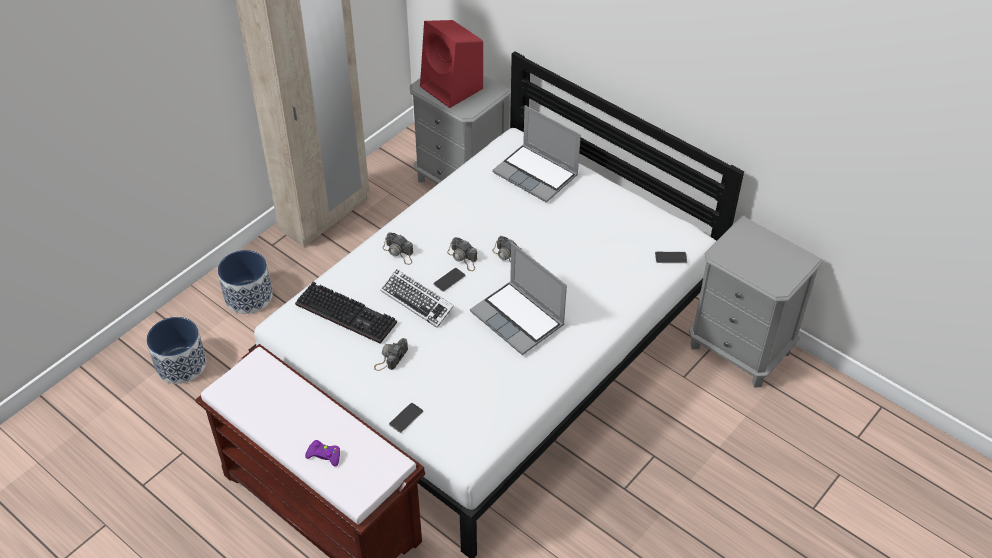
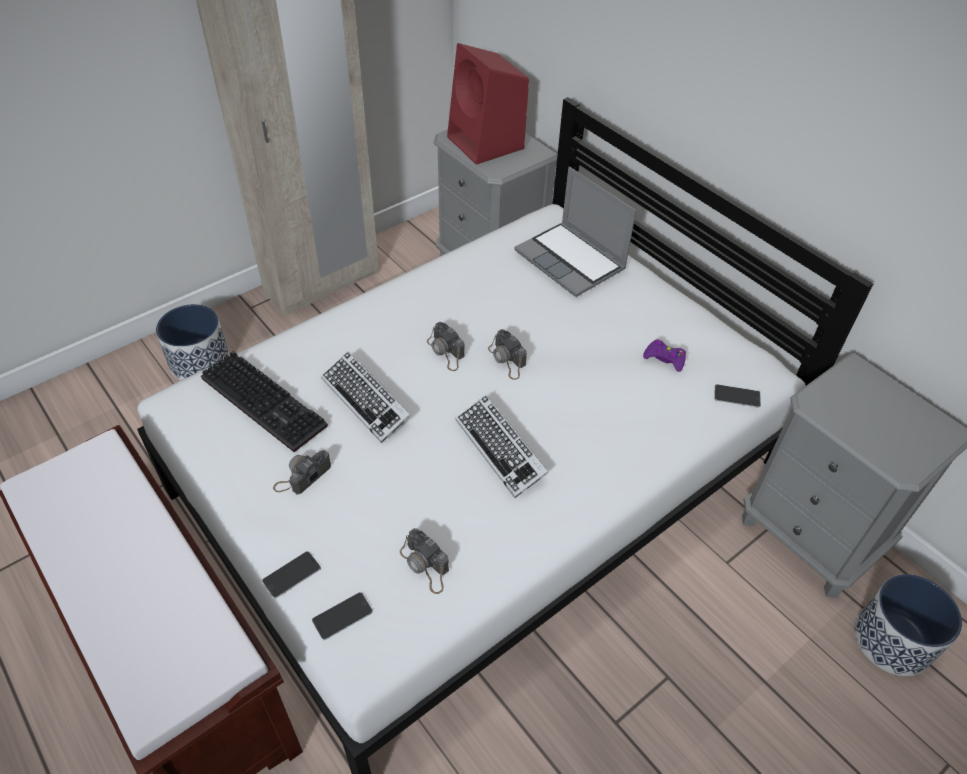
camera: 10 degrees right, 0 degrees up
planter [146,317,206,384] -> planter moved to [855,574,962,676]
purple game controller [305,440,340,467] -> purple game controller moved to [643,339,686,372]
camera [383,232,413,265] -> camera moved to [400,528,449,594]
phone [433,268,466,292] -> phone moved to [312,592,373,640]
laptop [470,243,567,355] -> keyboard [456,395,549,498]

